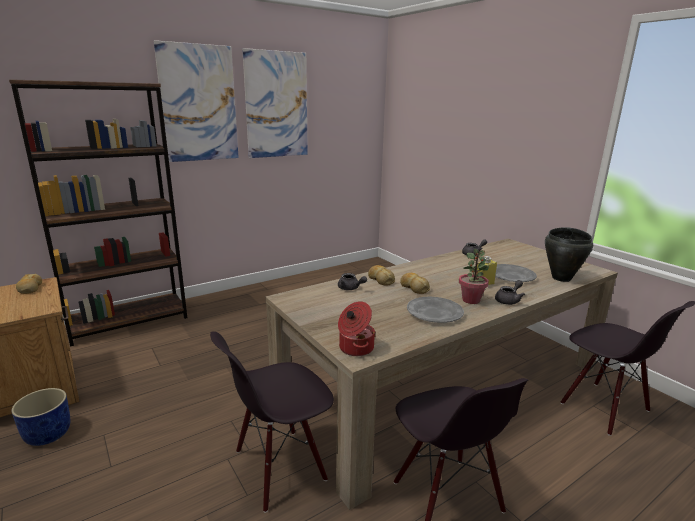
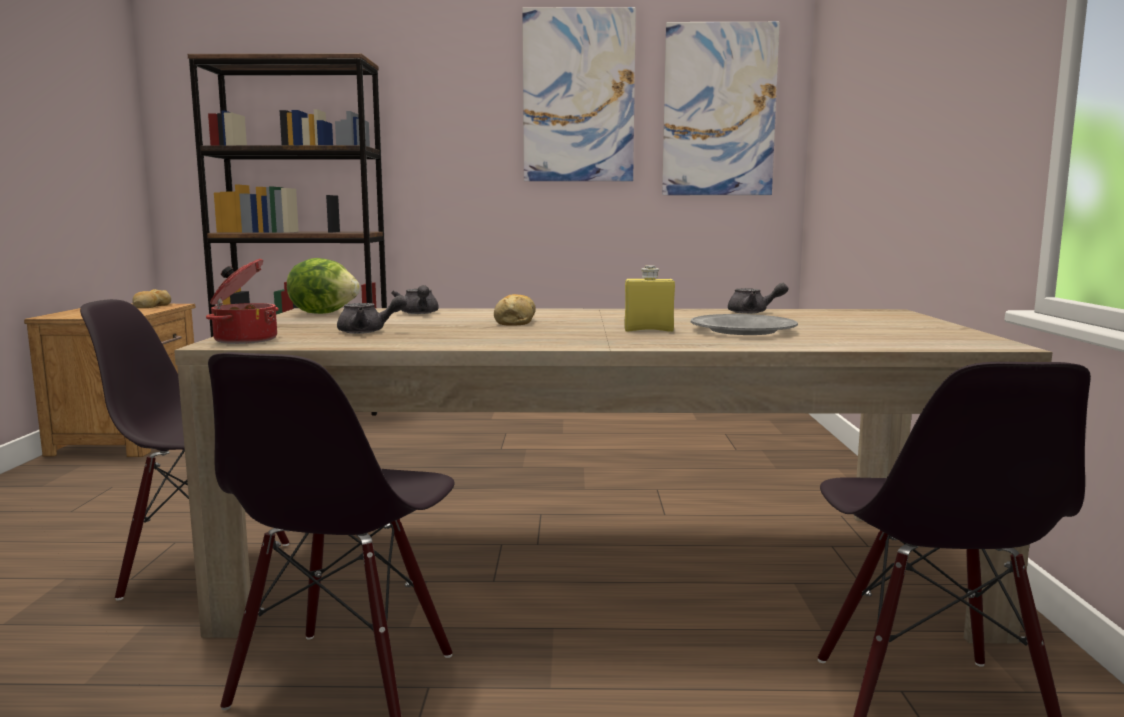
camera: 35 degrees right, 10 degrees down
blue planter [11,388,70,446] -> none
picture [154,40,239,162] -> picture moved to [662,22,780,195]
bread [368,265,395,286] -> none
grey plate [407,297,464,323] -> none
potted plant [459,249,489,304] -> none
grey teapot [495,280,525,305] -> grey teapot moved to [337,295,407,334]
black cooking pot [545,227,593,282] -> none
none -> lettuce [287,258,360,314]

